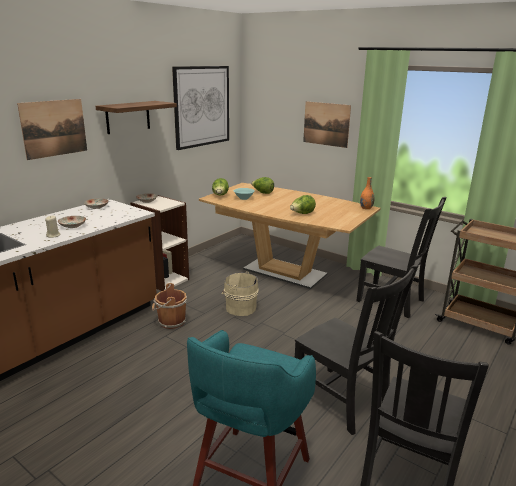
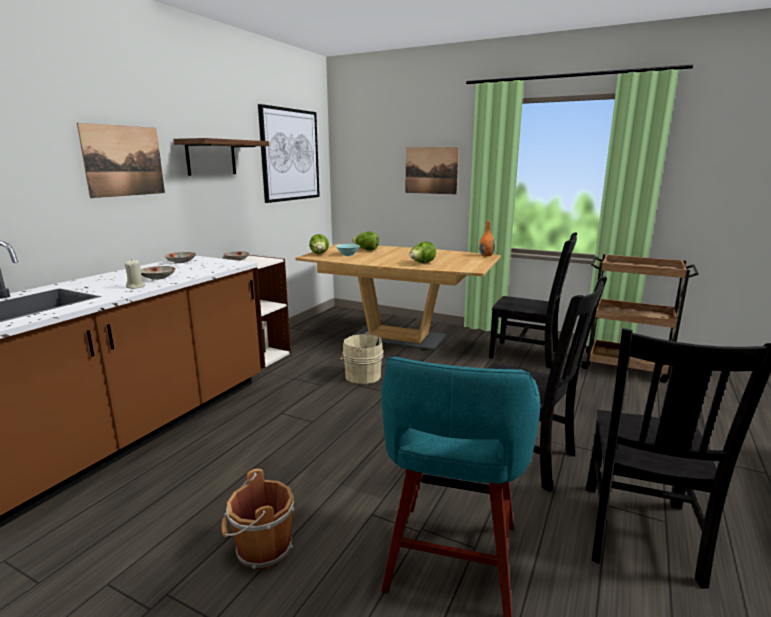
camera: 10 degrees left, 5 degrees down
brown bucket [152,283,187,329] -> brown bucket moved to [222,469,294,570]

